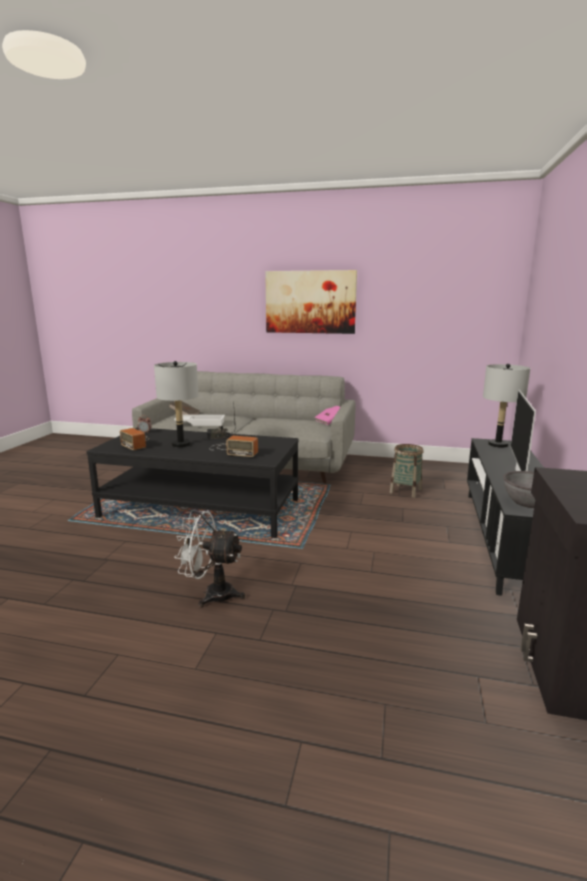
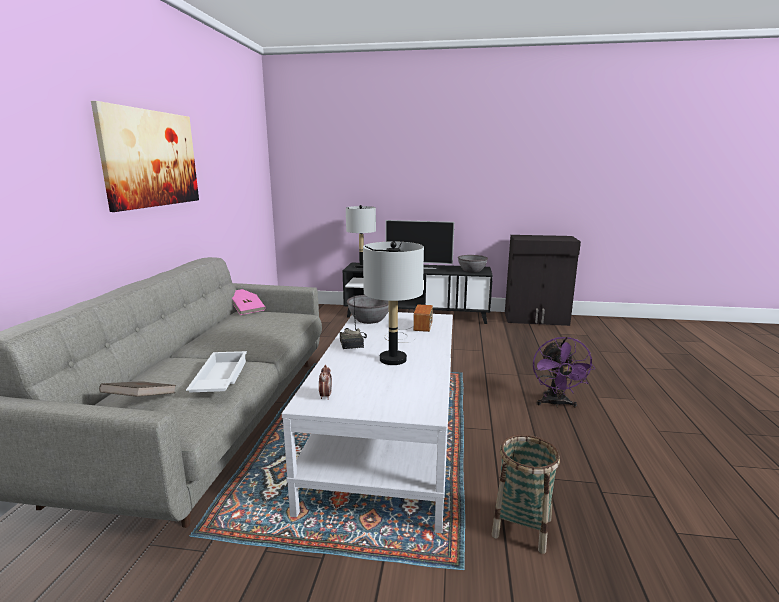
camera: 95 degrees left, 0 degrees up
black coffee table [86,427,299,538] -> white coffee table [282,312,453,533]
radio [120,428,149,450] -> none
white fan [174,510,245,607] -> purple fan [533,336,595,408]
basket [390,444,424,498] -> basket moved to [492,435,560,554]
none -> grey bowl [347,295,389,324]

